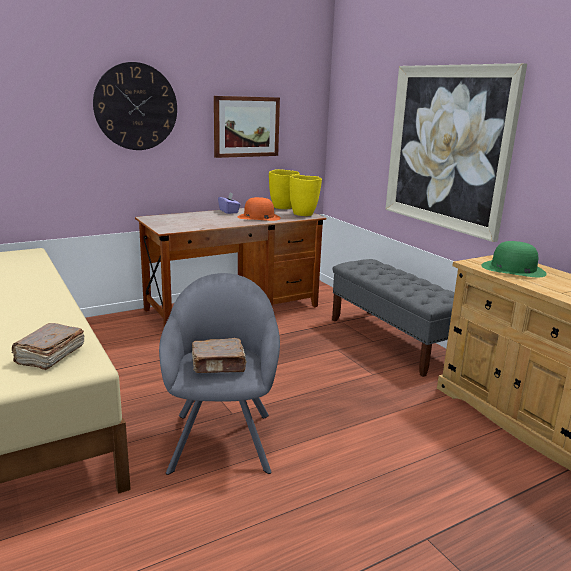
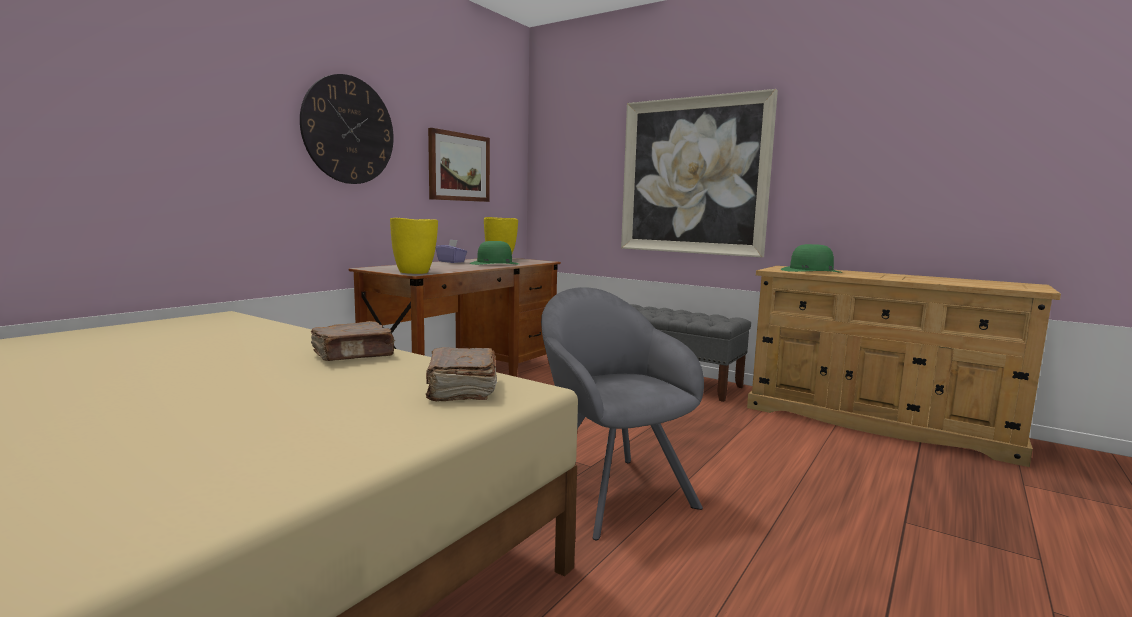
camera: 25 degrees left, 10 degrees down
brown book [192,338,246,373] -> brown book moved to [311,321,395,361]
orange hat [238,197,281,221] -> green hat [470,241,519,265]
yellow vase [289,175,322,216] -> yellow vase moved to [390,218,438,274]

